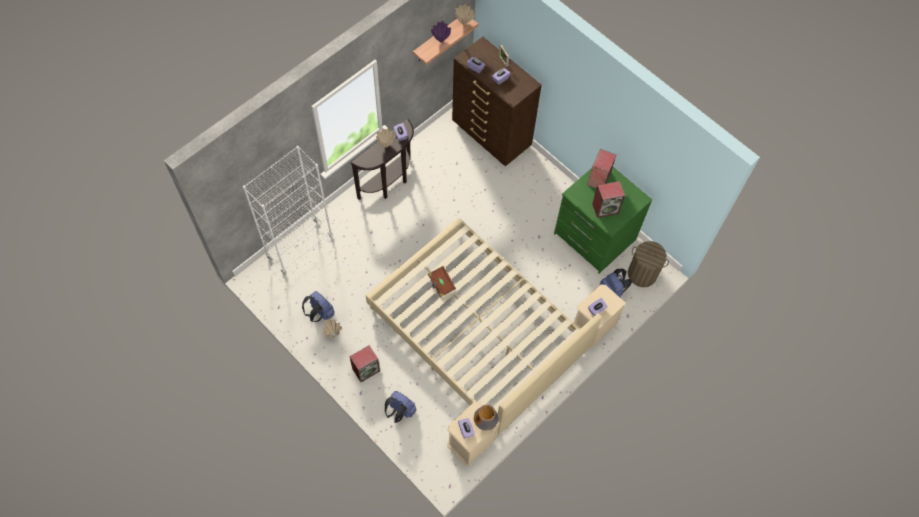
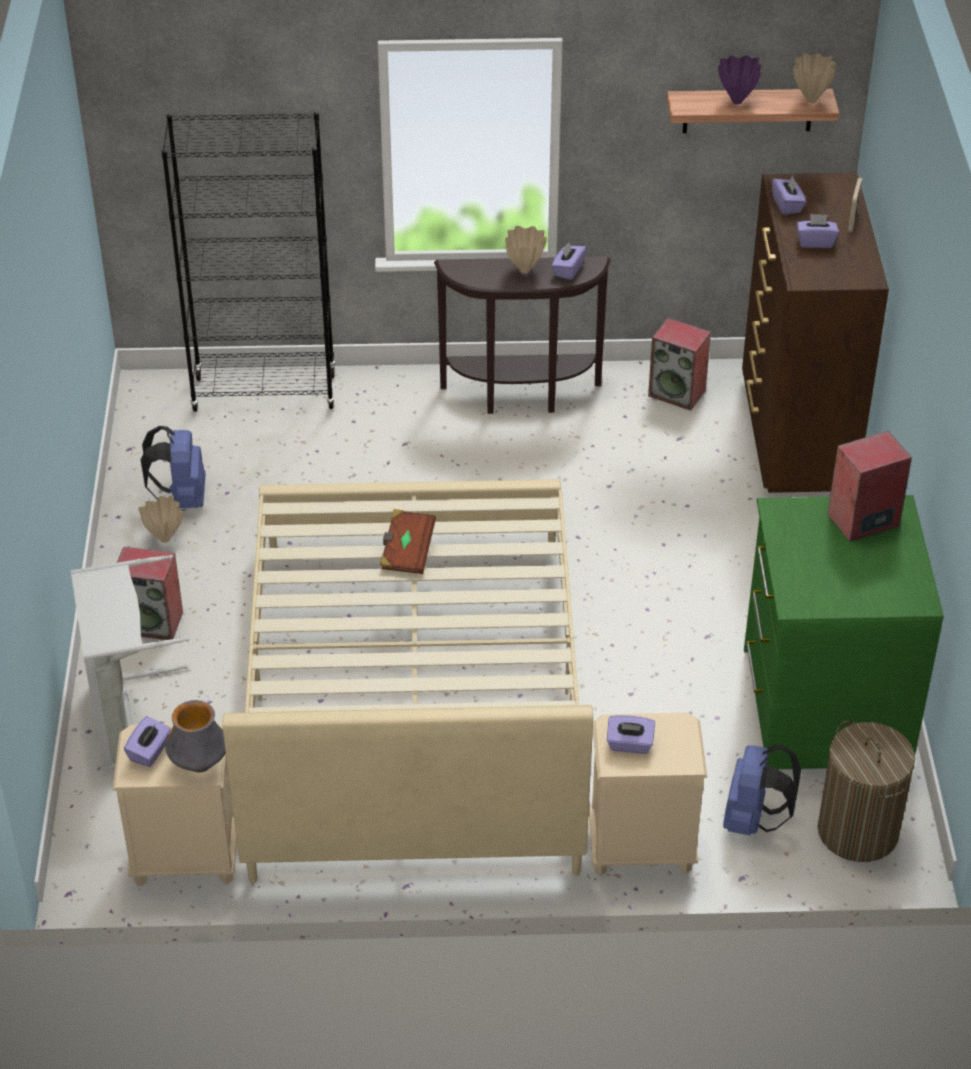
camera: 45 degrees right, 20 degrees down
white bookcase [243,146,333,275] -> black bookcase [161,112,335,412]
blue backpack [385,391,416,423] -> grey laundry basket [71,555,189,770]
speaker [592,181,625,218] -> speaker moved to [648,318,711,411]

